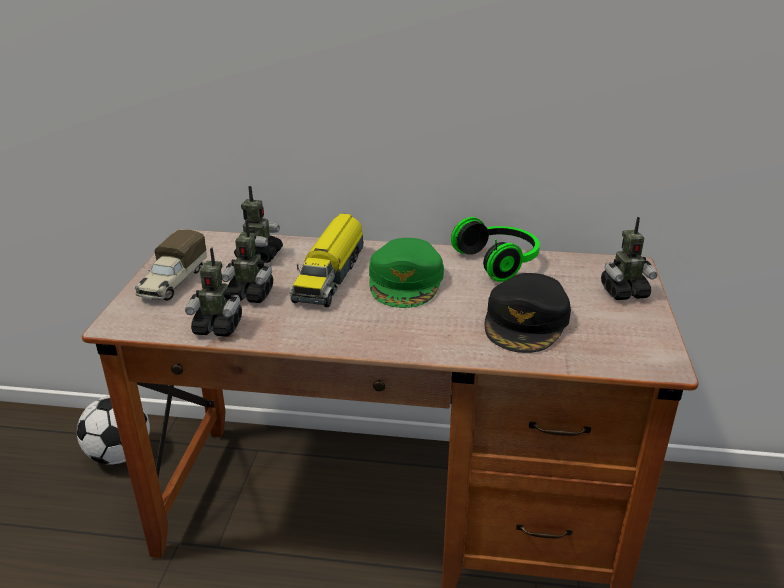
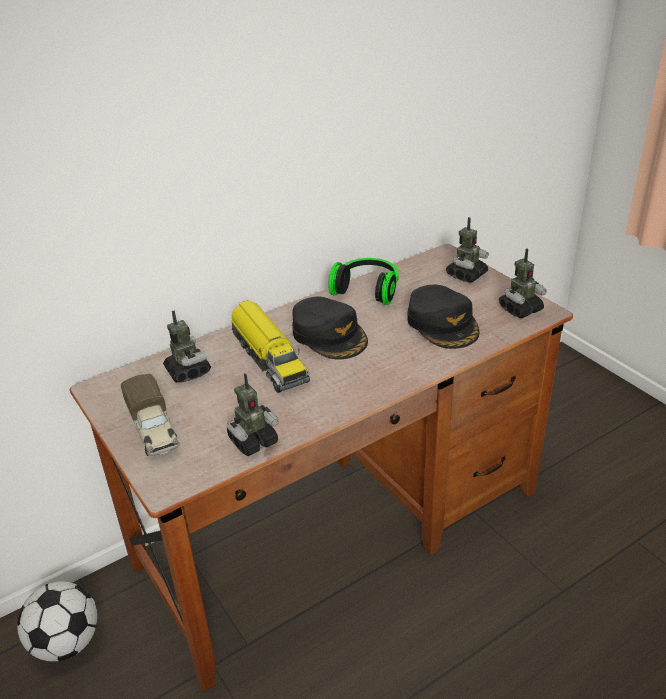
camera: 40 degrees left, 5 degrees up
toy robot [222,219,273,303] -> toy robot moved to [499,248,547,318]
green cap [369,238,444,308] -> black cap [292,297,368,360]

